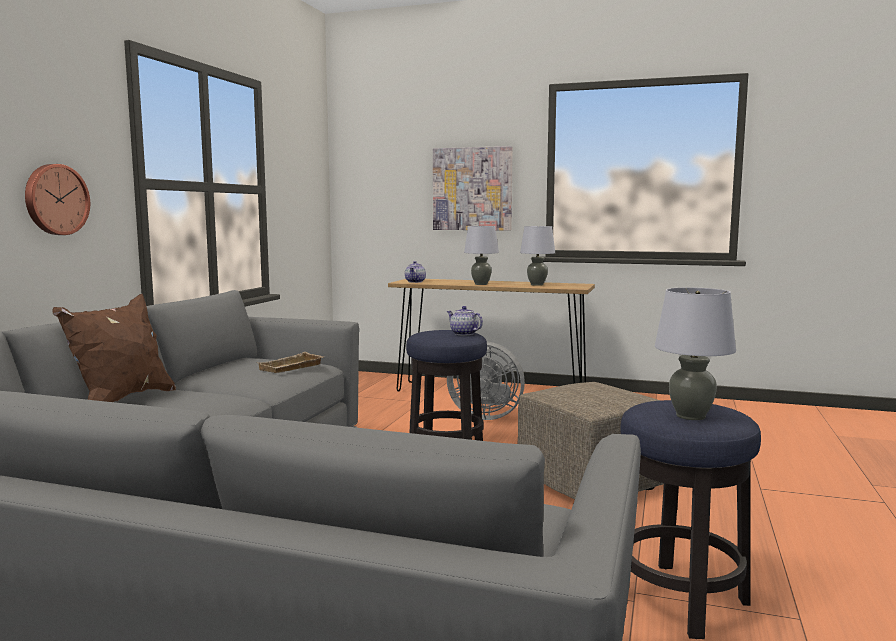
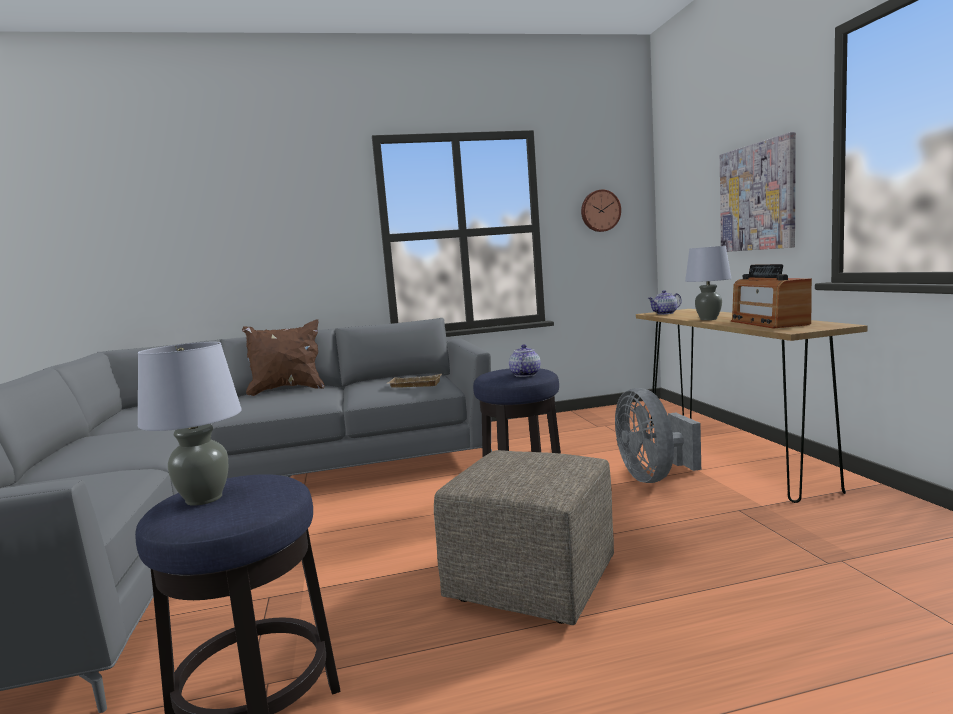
camera: 60 degrees right, 0 degrees up
wall clock [25,164,90,235] -> wall clock moved to [581,189,621,232]
grey table lamp [520,226,555,286] -> radio [731,264,812,329]

